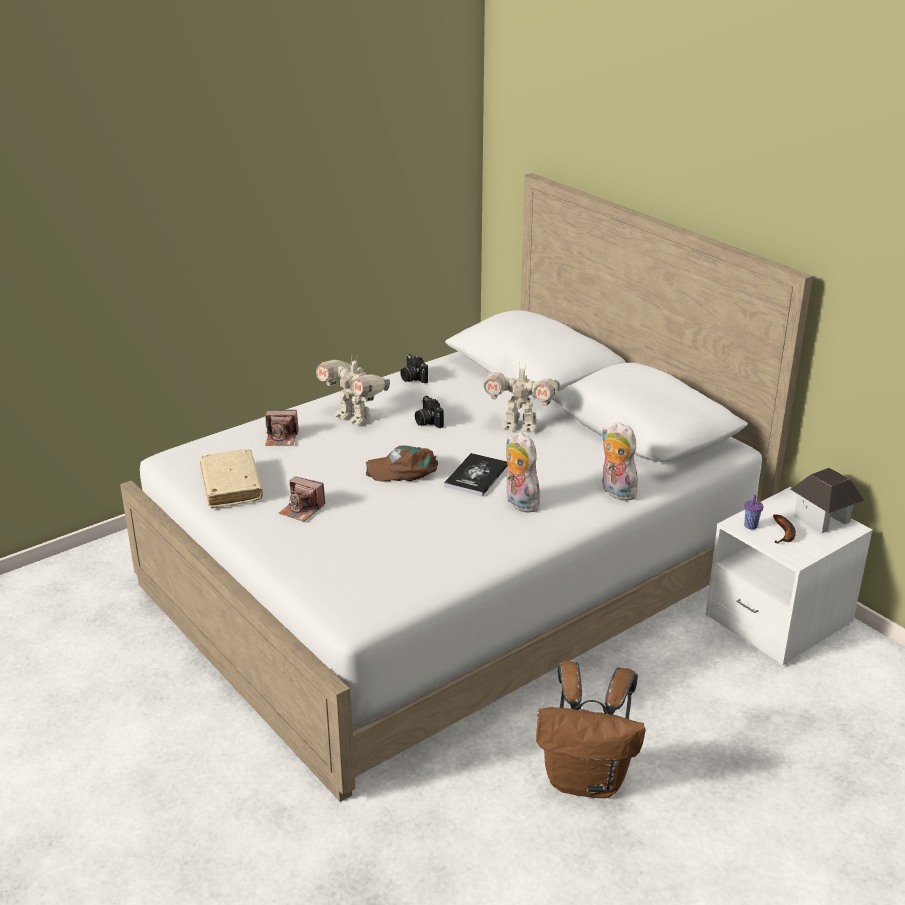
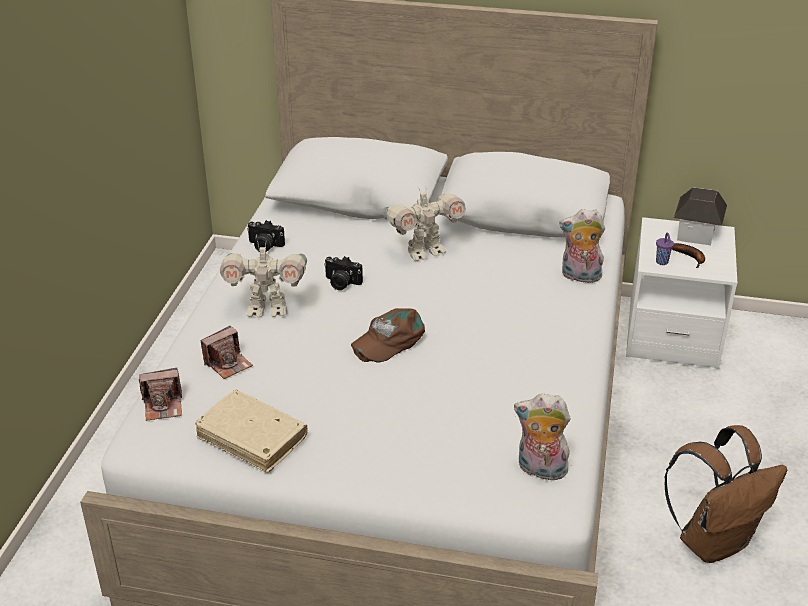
camera: 40 degrees left, 5 degrees up
camera [279,476,325,522] -> camera moved to [139,368,182,421]
book [444,453,508,496] -> none
plush toy [506,432,540,513] -> plush toy moved to [514,393,570,480]

